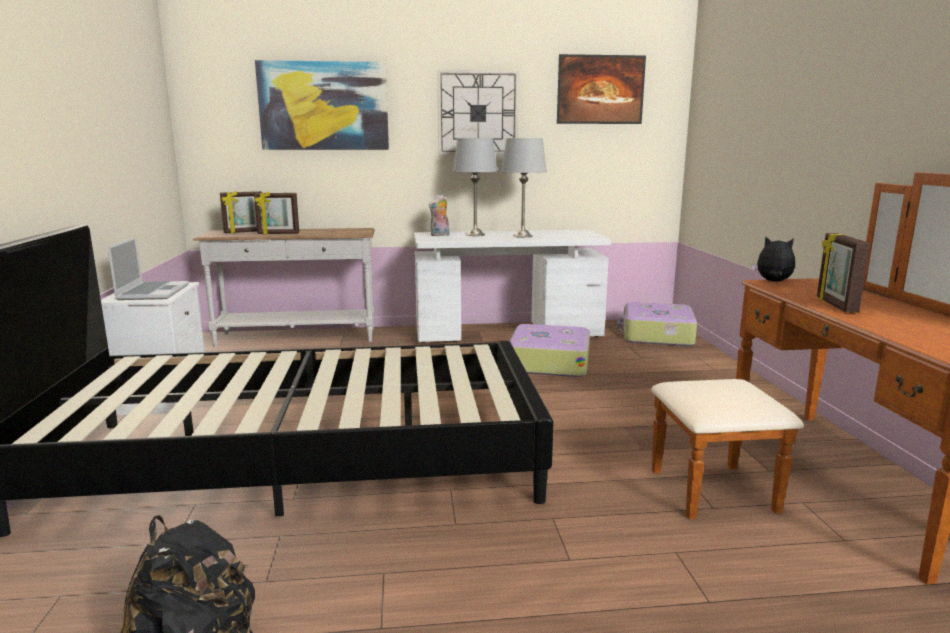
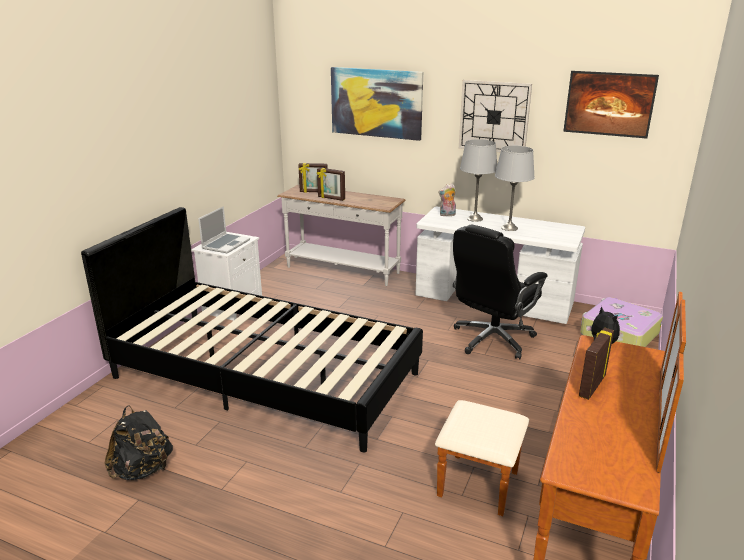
camera: 30 degrees right, 10 degrees up
suitcase [509,324,590,377] -> black office chair [453,225,548,359]

